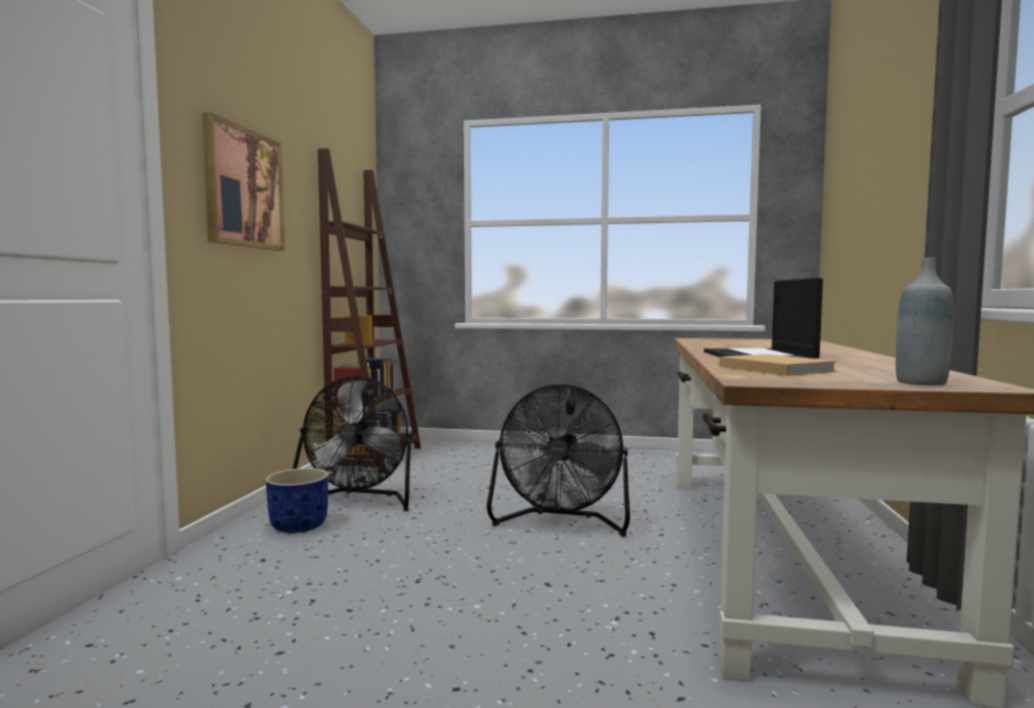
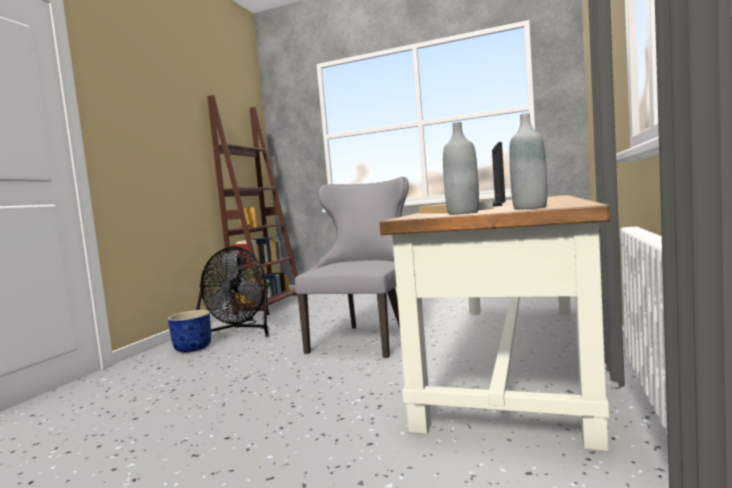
camera: 10 degrees right, 0 degrees up
picture [202,112,285,251] -> none
black fan [487,384,630,537] -> grey chair [295,177,409,358]
none -> grey bottle [443,122,479,215]

